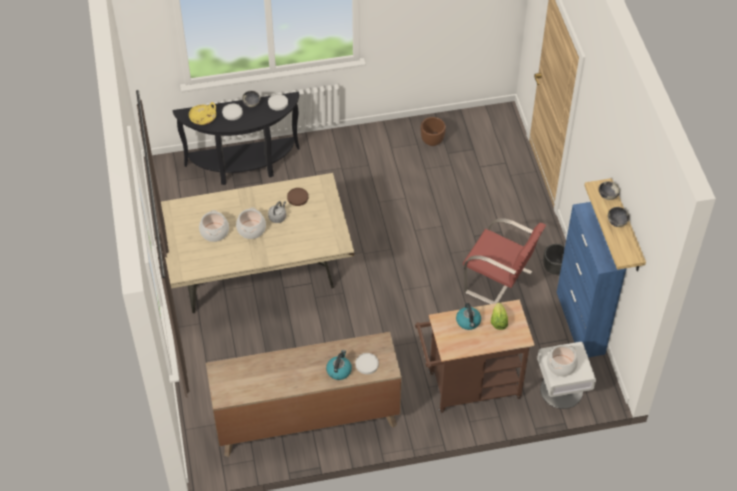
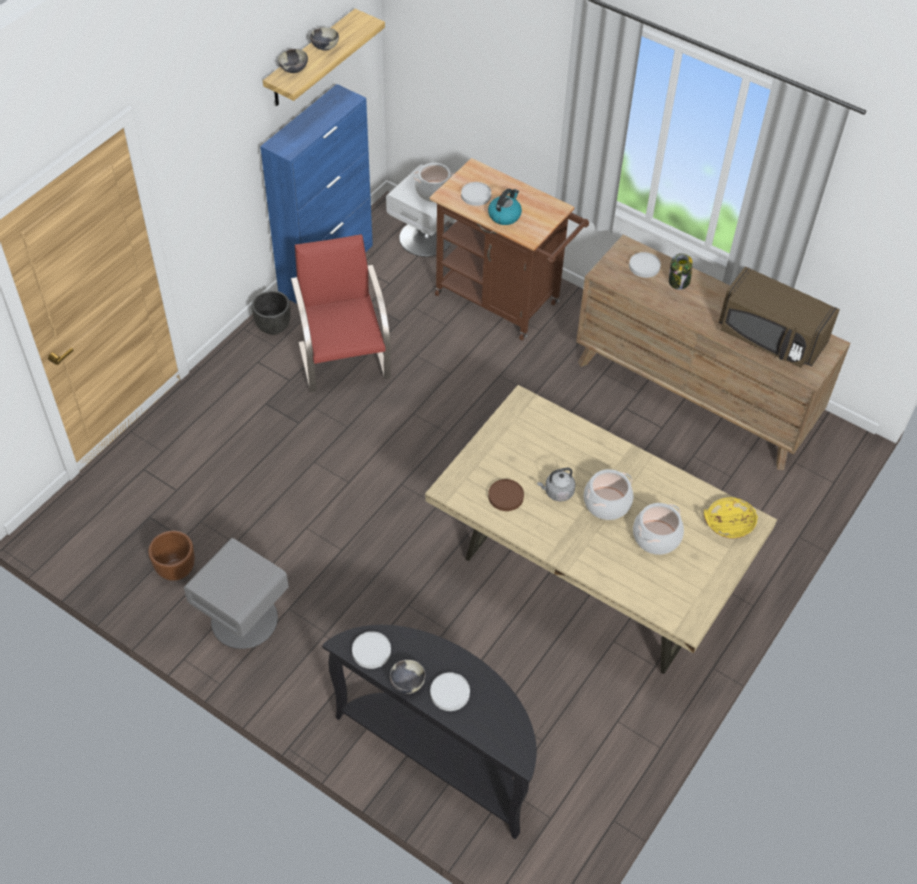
camera: 135 degrees left, 0 degrees up
yellow bowl [189,102,216,125] -> yellow bowl moved to [704,497,758,538]
kettle [326,350,352,380] -> jar [669,253,693,290]
lettuce [491,302,508,330] -> white plate [461,182,491,206]
none -> grey nightstand [184,538,289,649]
none -> brown microwave [719,266,840,368]

